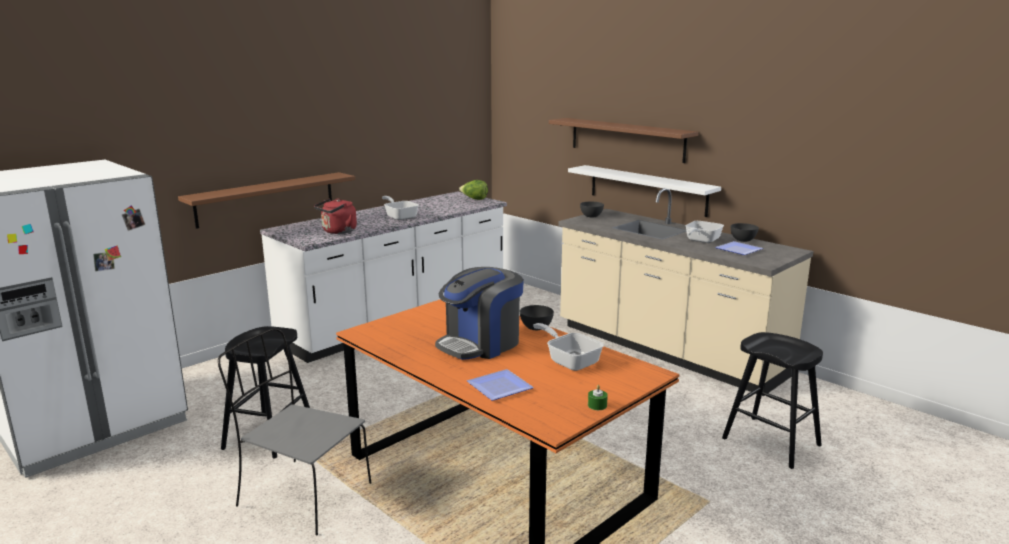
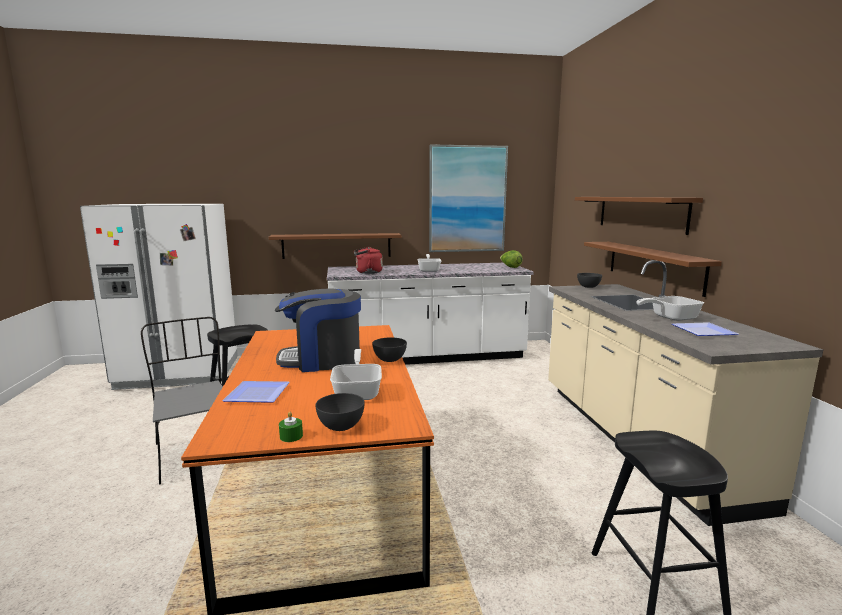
camera: 35 degrees right, 5 degrees down
white shelf [568,165,721,217] -> brown shelf [584,242,722,297]
grey bowl [731,223,759,242] -> grey bowl moved to [315,393,365,431]
none -> picture [429,144,508,252]

